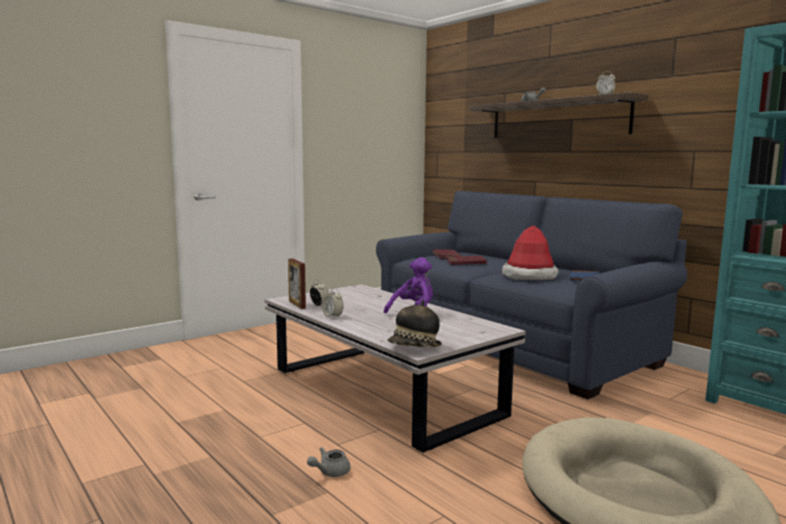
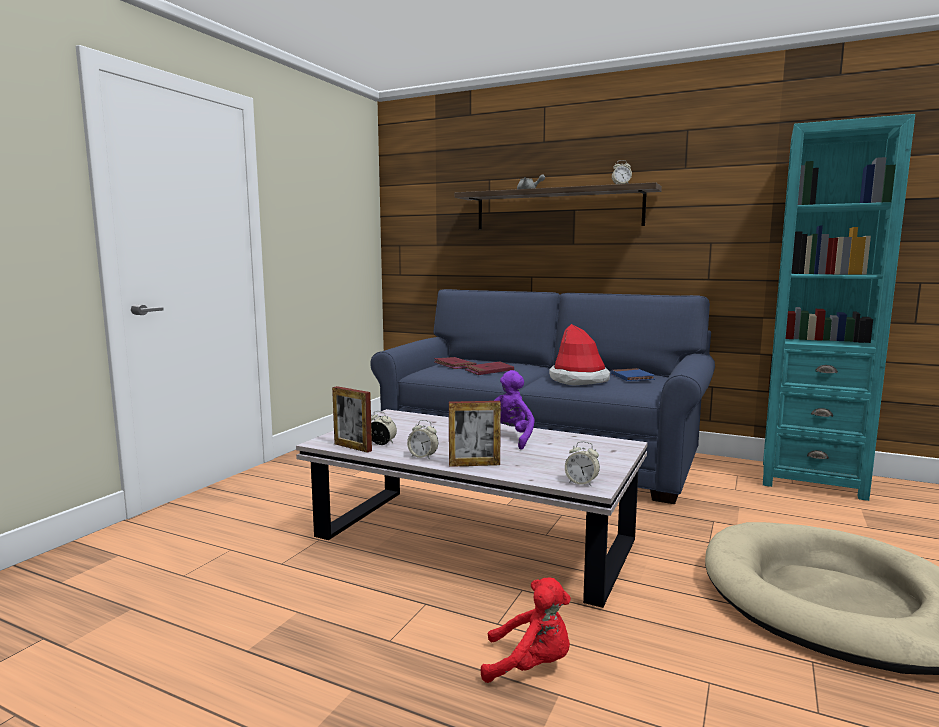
camera: 25 degrees left, 0 degrees up
grey teapot [307,447,350,477] -> red plush toy [481,578,571,683]
hat [387,300,442,347] -> alarm clock [565,441,600,486]
none -> picture frame [449,401,501,467]

